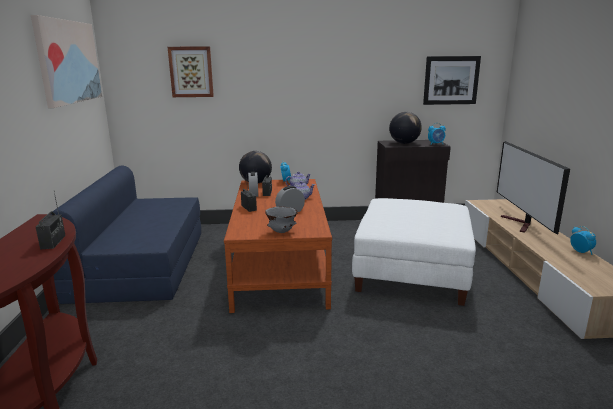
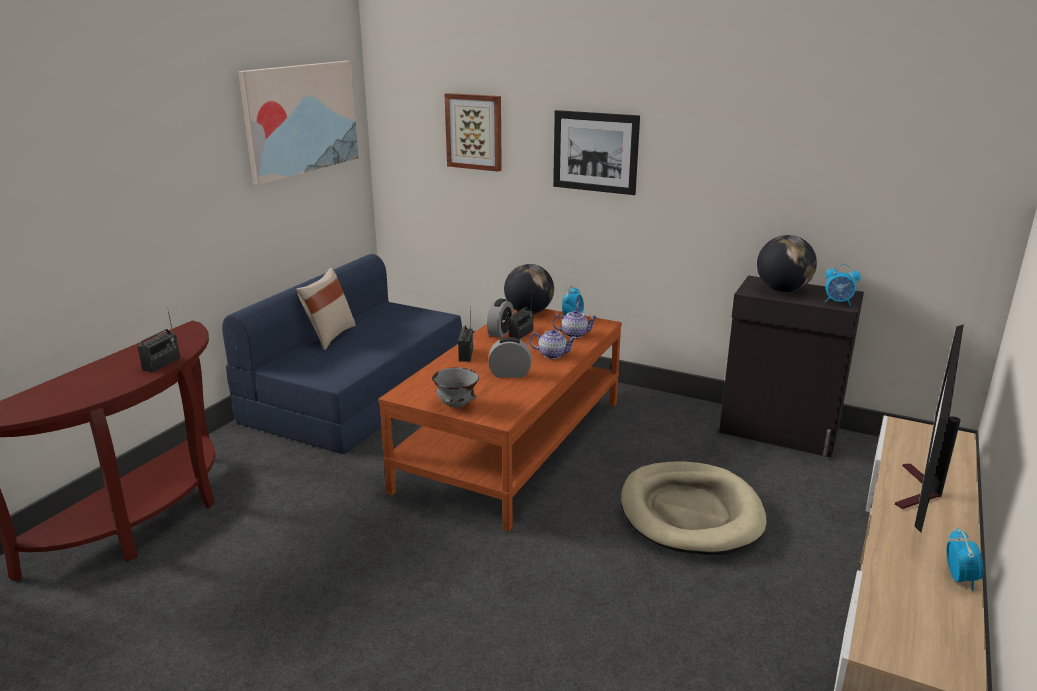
camera: 30 degrees right, 5 degrees up
white ottoman [352,198,476,306] -> beige dog bed [621,461,766,555]
picture [423,56,481,105] -> picture moved to [553,110,640,195]
none -> beige pillow [296,268,356,350]

